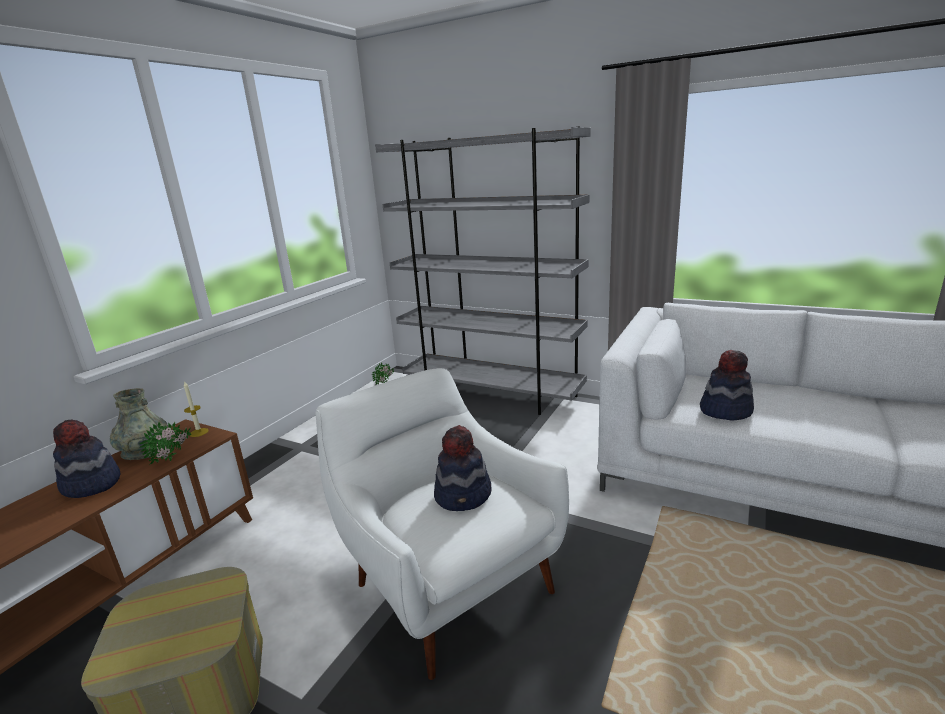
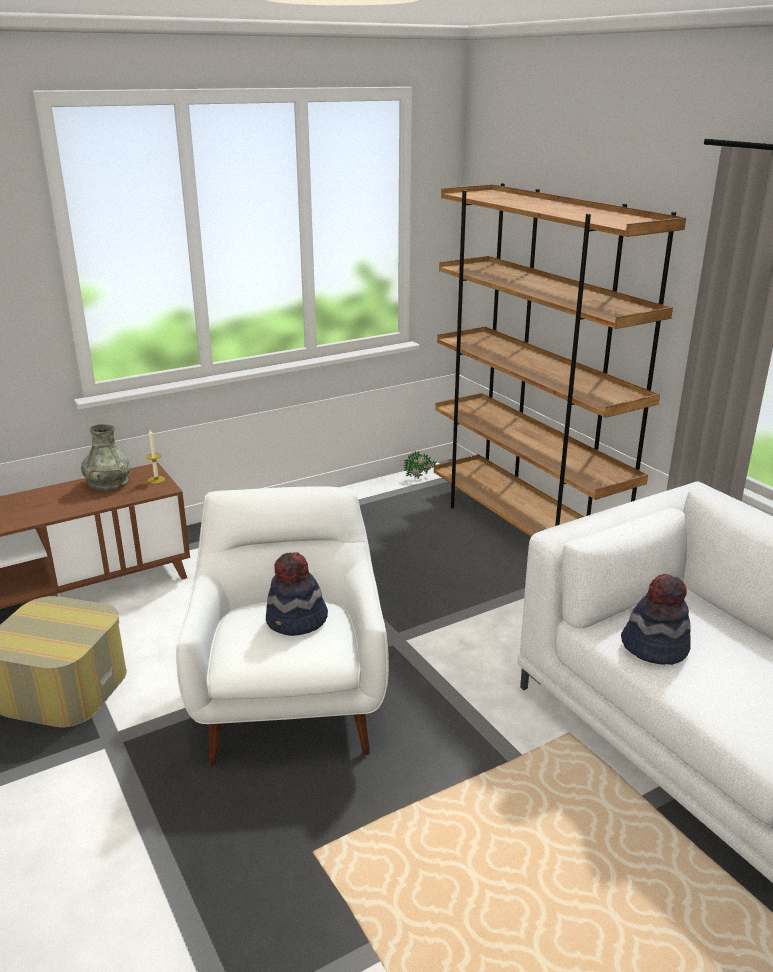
camera: 30 degrees right, 5 degrees up
hat [53,419,120,498] -> none
potted plant [139,422,191,465] -> none
grey bookcase [375,126,590,415] -> brown bookcase [434,183,686,537]

